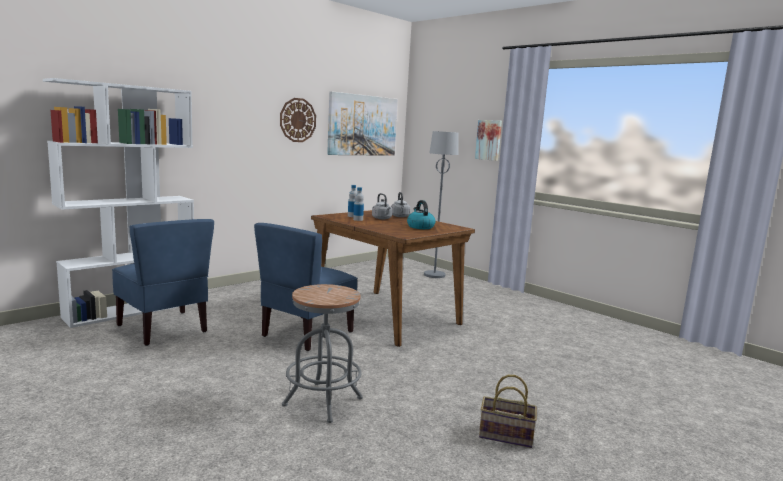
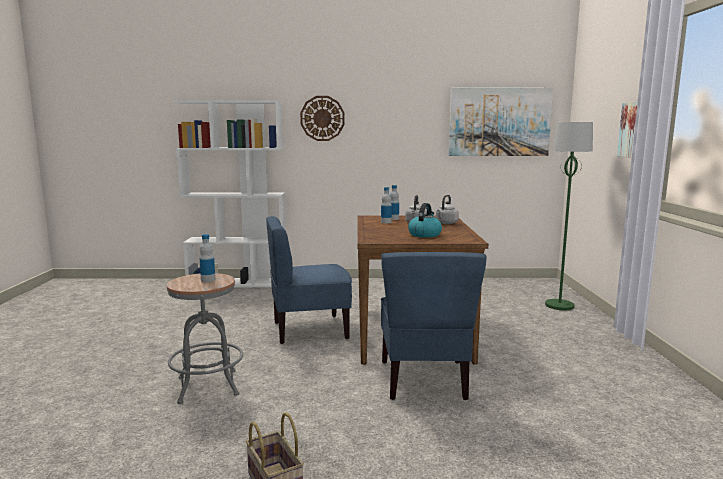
camera: 45 degrees right, 0 degrees up
blue chair [112,219,214,346] -> blue chair moved to [381,252,487,400]
wall clock [280,98,316,142] -> wall clock moved to [300,96,345,141]
grey floor lamp [424,131,458,278] -> green floor lamp [545,122,593,310]
none -> bottle [199,234,216,282]

